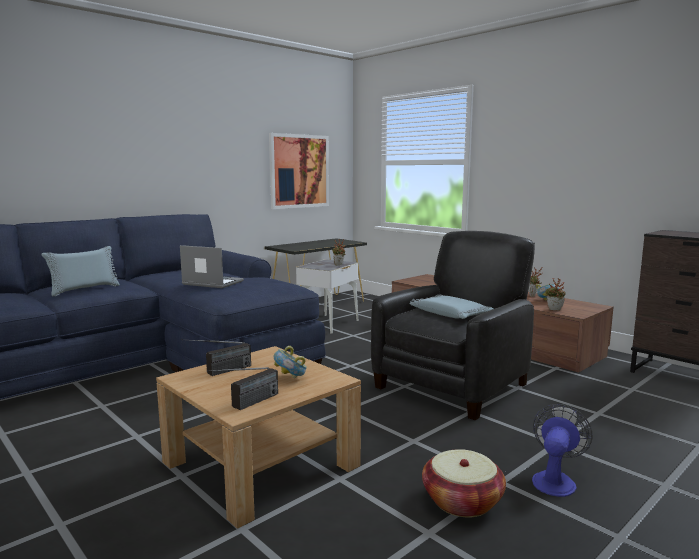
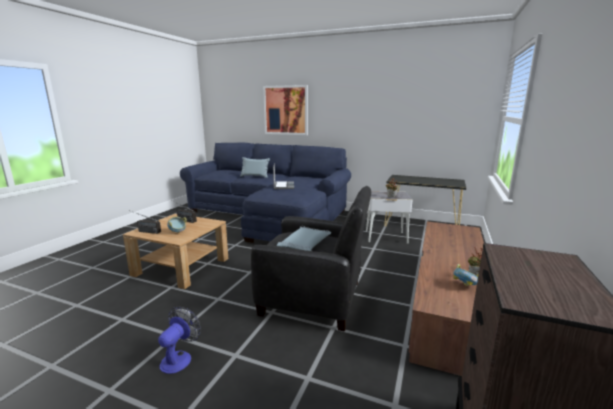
camera: 65 degrees right, 5 degrees up
picture [269,133,329,209] -> picture moved to [263,85,308,135]
basket [422,449,506,517] -> none
fan [532,404,592,497] -> fan turned 75 degrees counterclockwise [158,307,201,374]
potted plant [545,278,566,310] -> none

